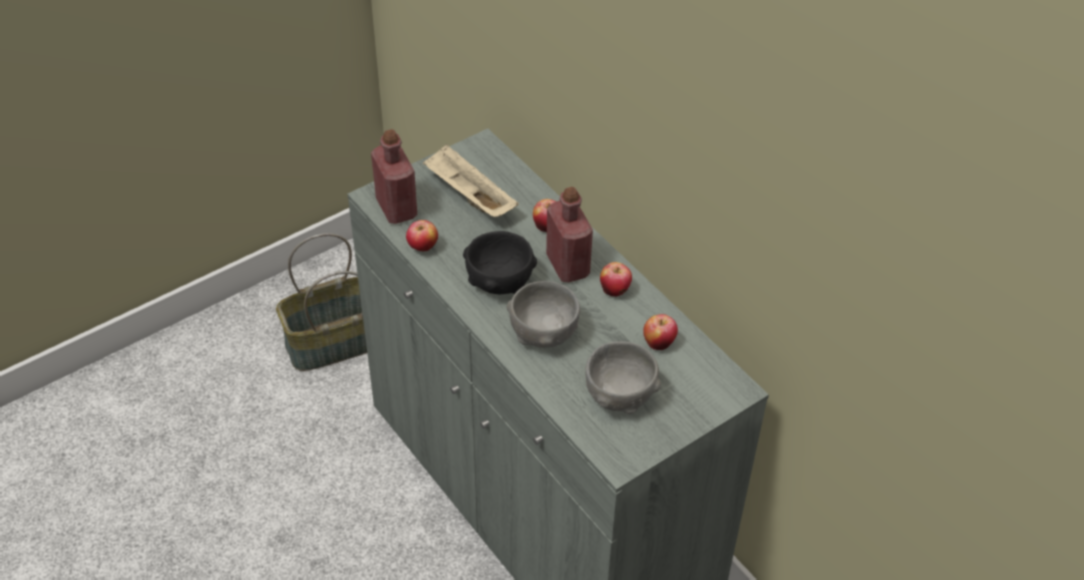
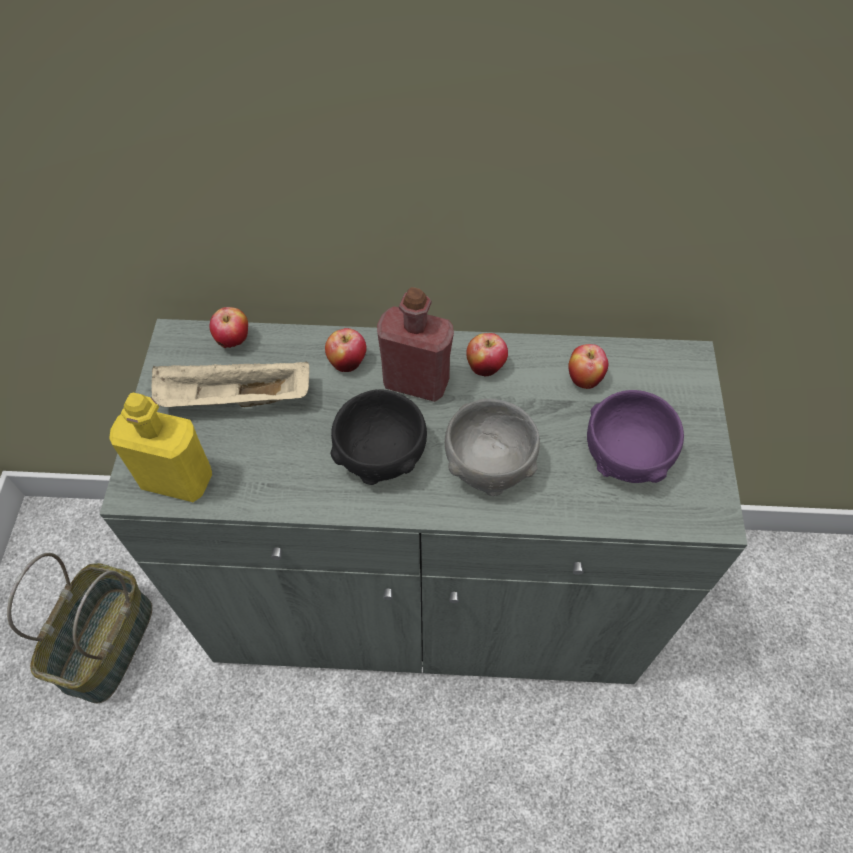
camera: 50 degrees left, 10 degrees up
red bottle [371,129,417,224] -> yellow bottle [109,393,212,502]
apple [406,220,438,251] -> apple moved to [209,307,248,348]
grey bowl [585,341,661,414] -> purple bowl [587,390,684,483]

